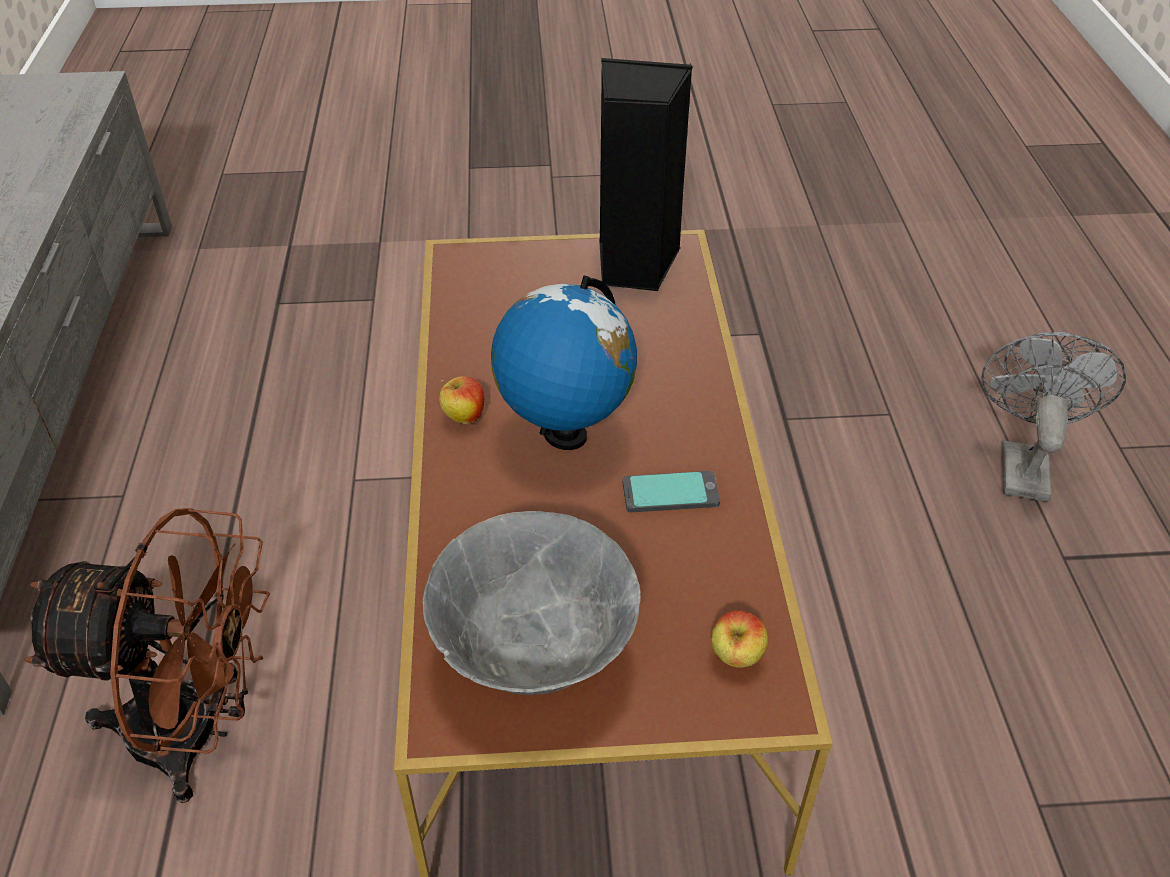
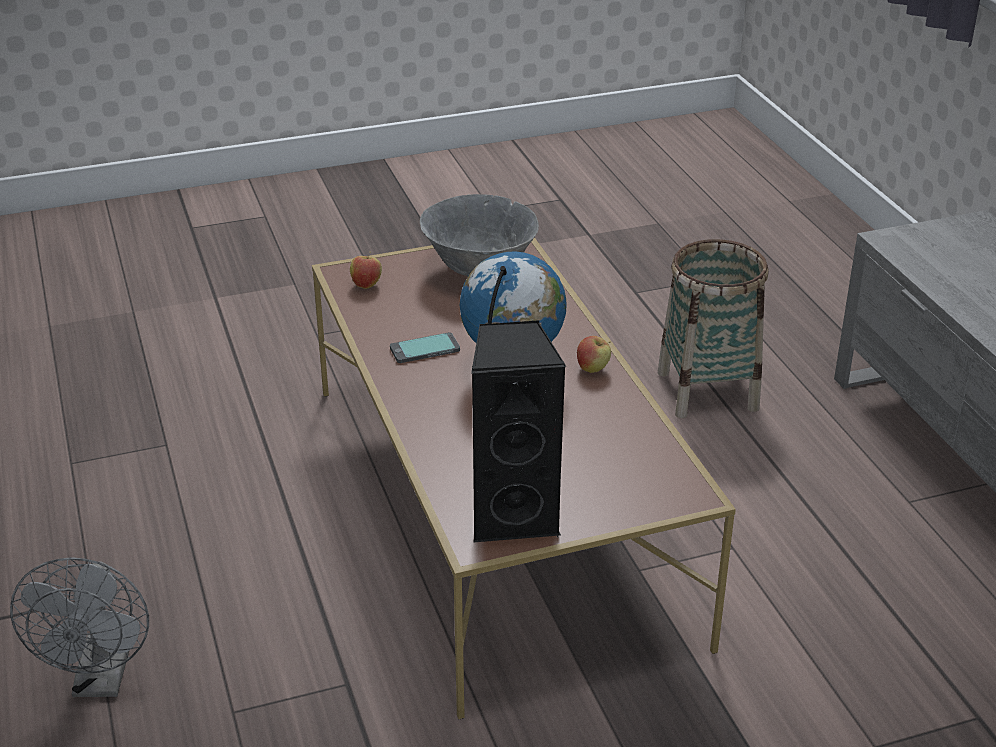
camera: 165 degrees right, 10 degrees down
brown fan [24,508,270,803] -> basket [658,239,769,418]

